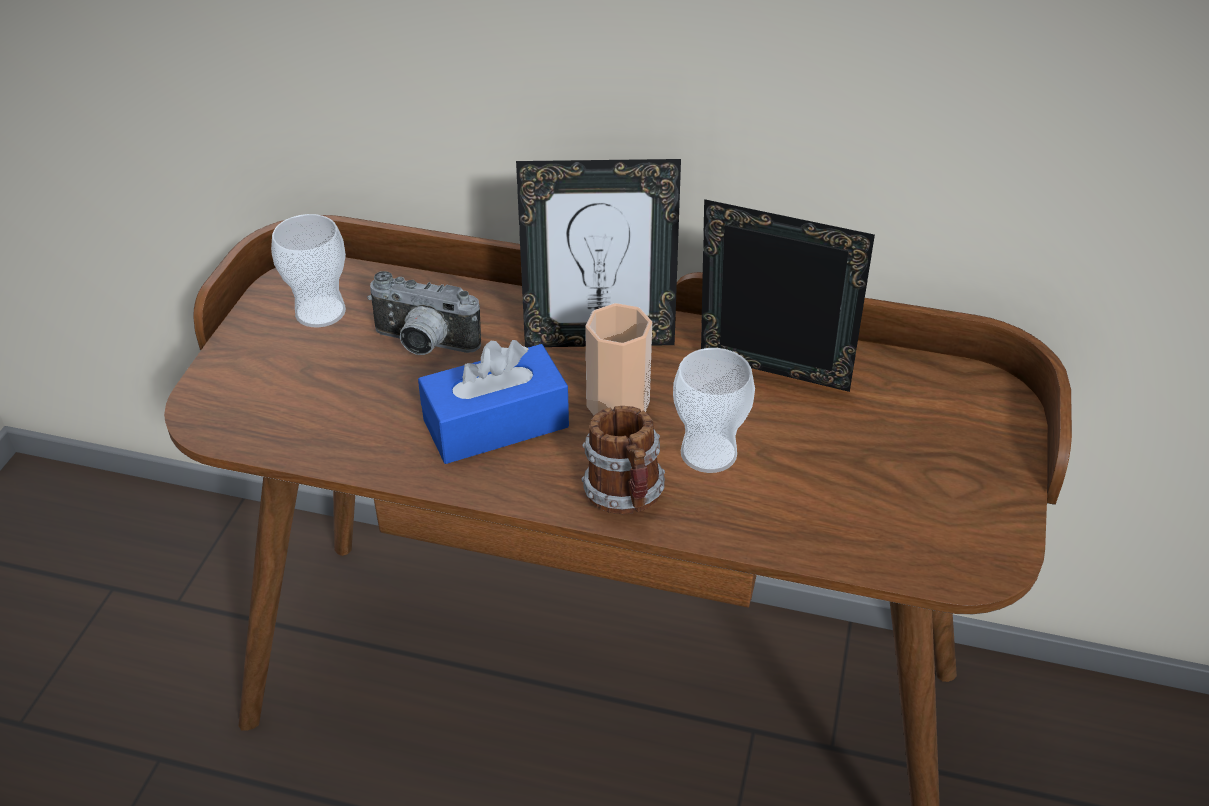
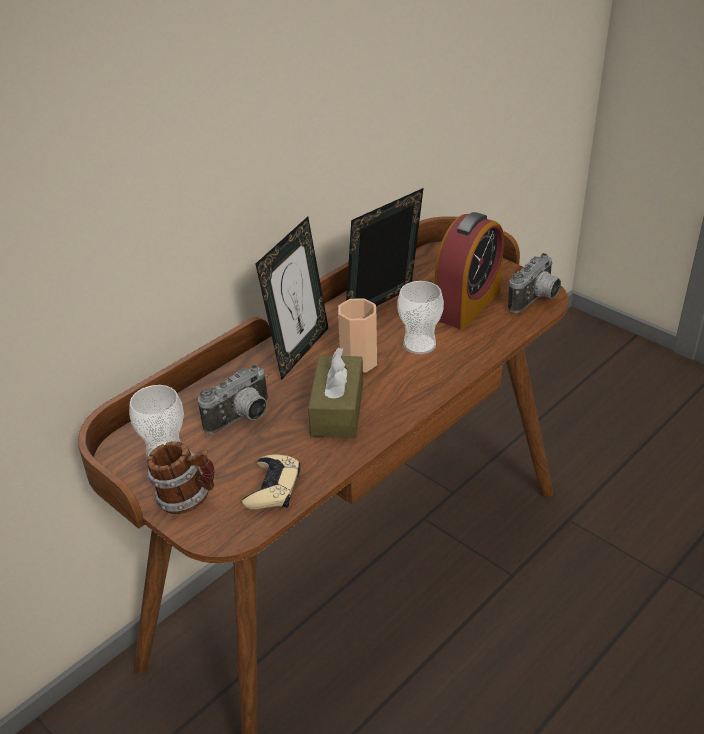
camera: 60 degrees left, 5 degrees down
blue tissue box [418,340,569,464] -> brown tissue box [308,347,363,438]
mug [581,406,665,514] -> mug moved to [147,442,215,514]
none -> beige game controller [242,454,300,510]
none -> alarm clock [435,212,504,329]
none -> camera [508,253,561,313]

